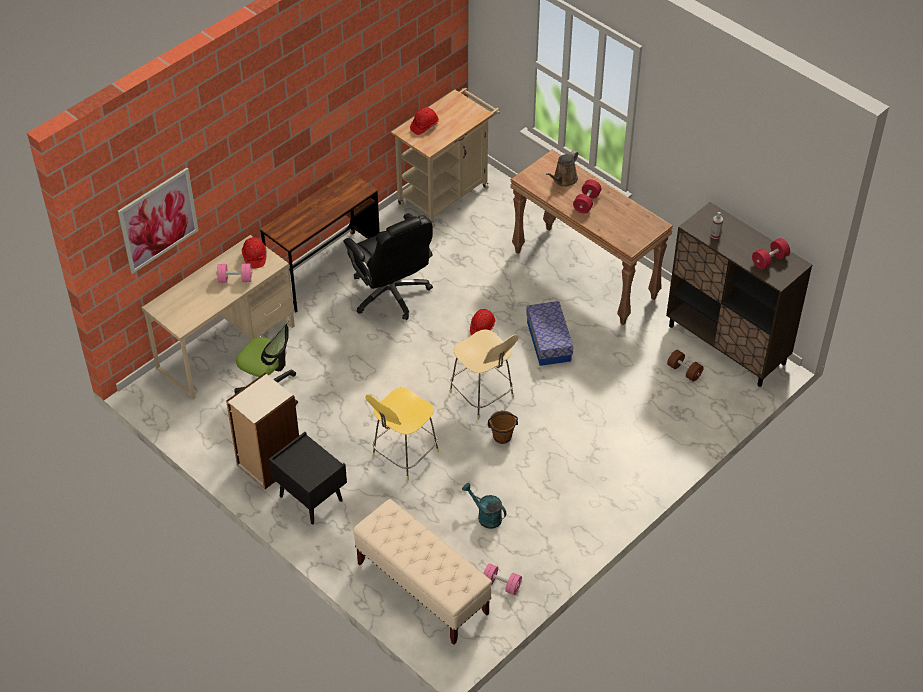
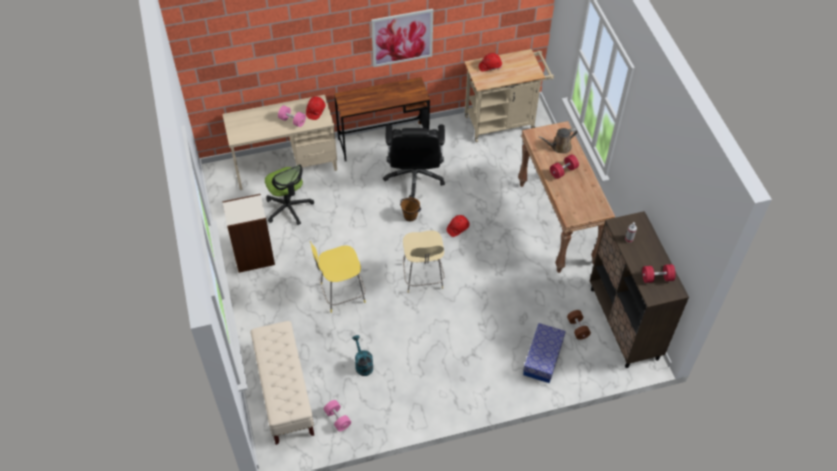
camera: 30 degrees right, 5 degrees up
picture [118,168,199,274] -> picture moved to [371,9,433,67]
black nightstand [269,432,347,524] -> none
brown bucket [488,411,518,444] -> brown bucket moved to [400,197,421,221]
storage box [526,301,573,366] -> storage box moved to [523,323,566,383]

